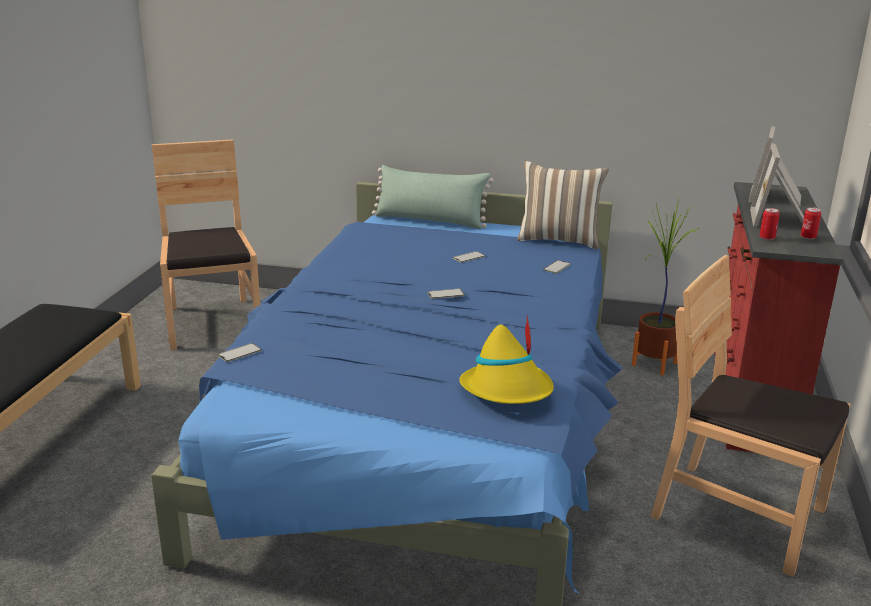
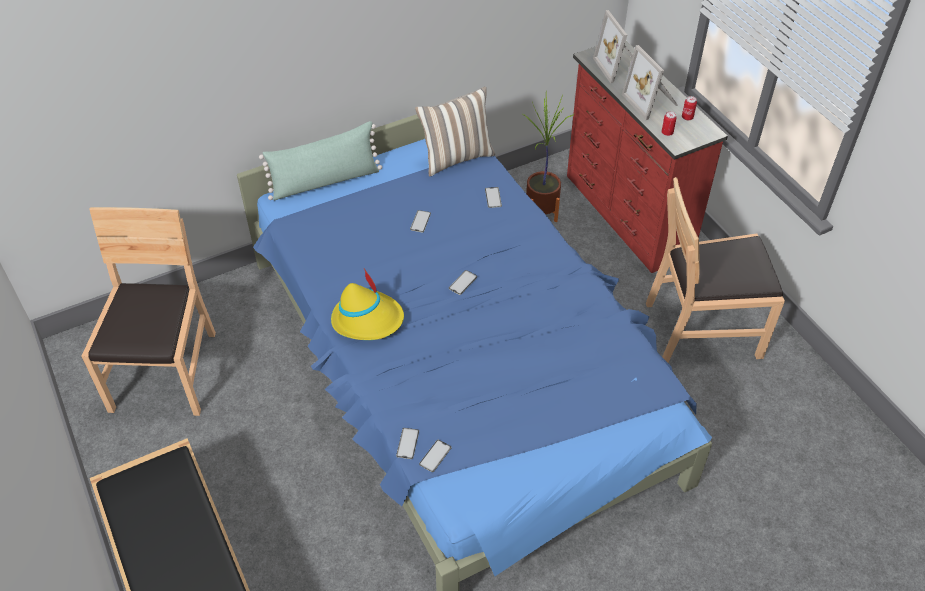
camera: 40 degrees left, 25 degrees up
brown chair [152,139,260,350] -> brown chair turned 60 degrees clockwise [81,207,216,416]
yellow hat [459,315,554,404] -> yellow hat moved to [331,269,404,340]
none -> phone [419,440,451,472]

